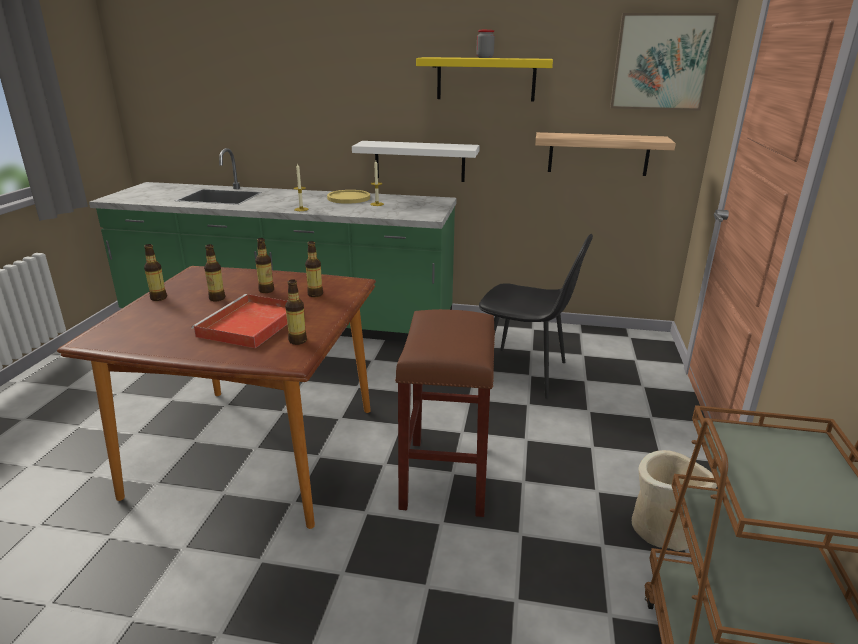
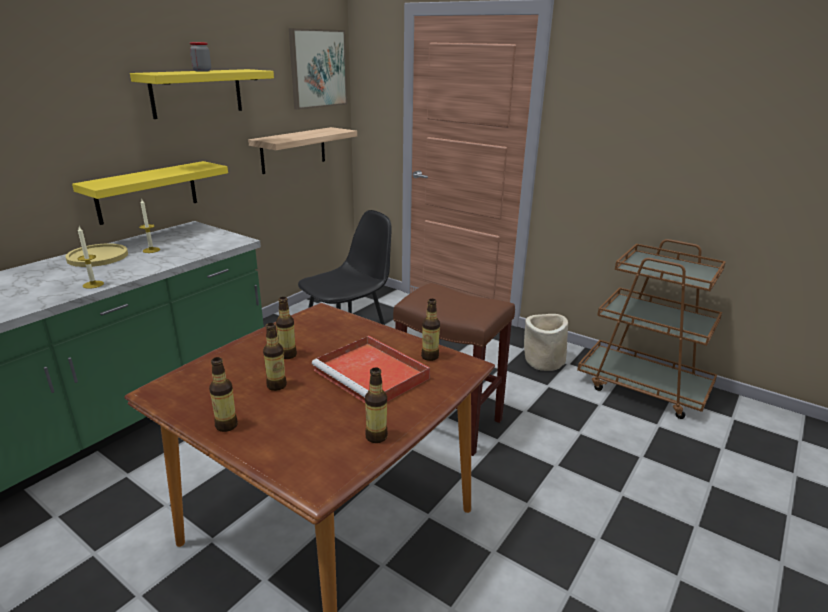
camera: 65 degrees left, 0 degrees up
bottle [305,241,323,297] -> bottle moved to [365,367,388,443]
white shelf [352,141,480,182] -> yellow shelf [72,161,228,225]

